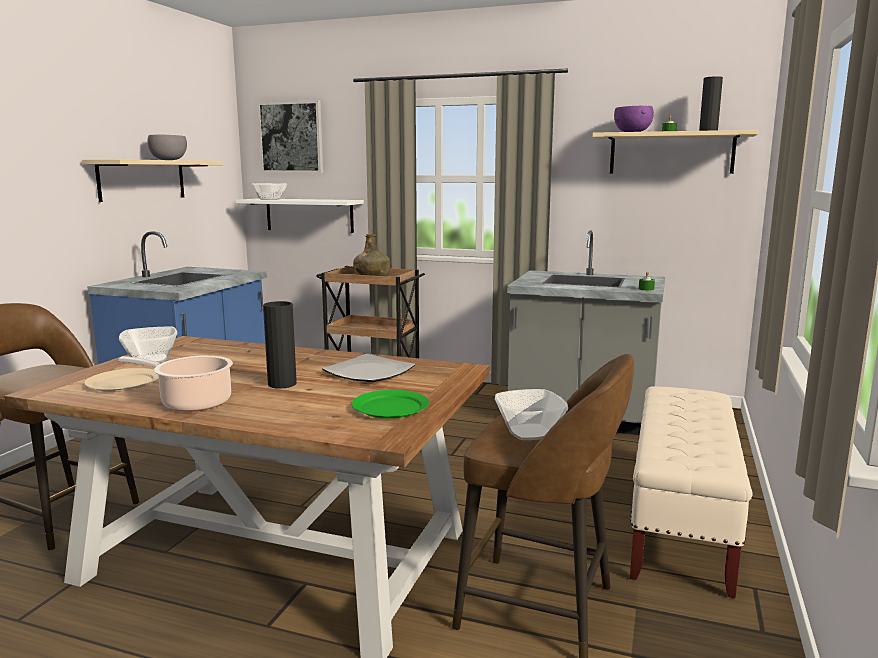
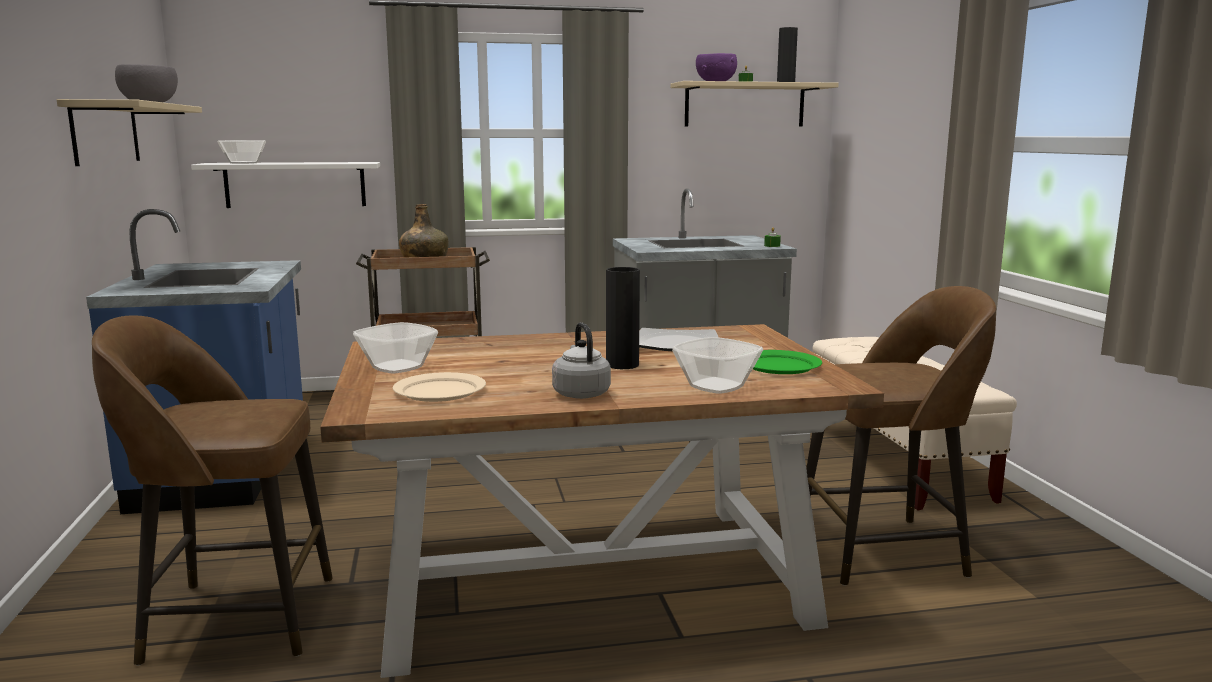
camera: 30 degrees left, 0 degrees up
cooking pot [118,356,233,412] -> grey kettle [552,322,611,399]
picture [257,100,323,173] -> none
bowl [495,389,568,440] -> bowl moved to [672,337,763,394]

